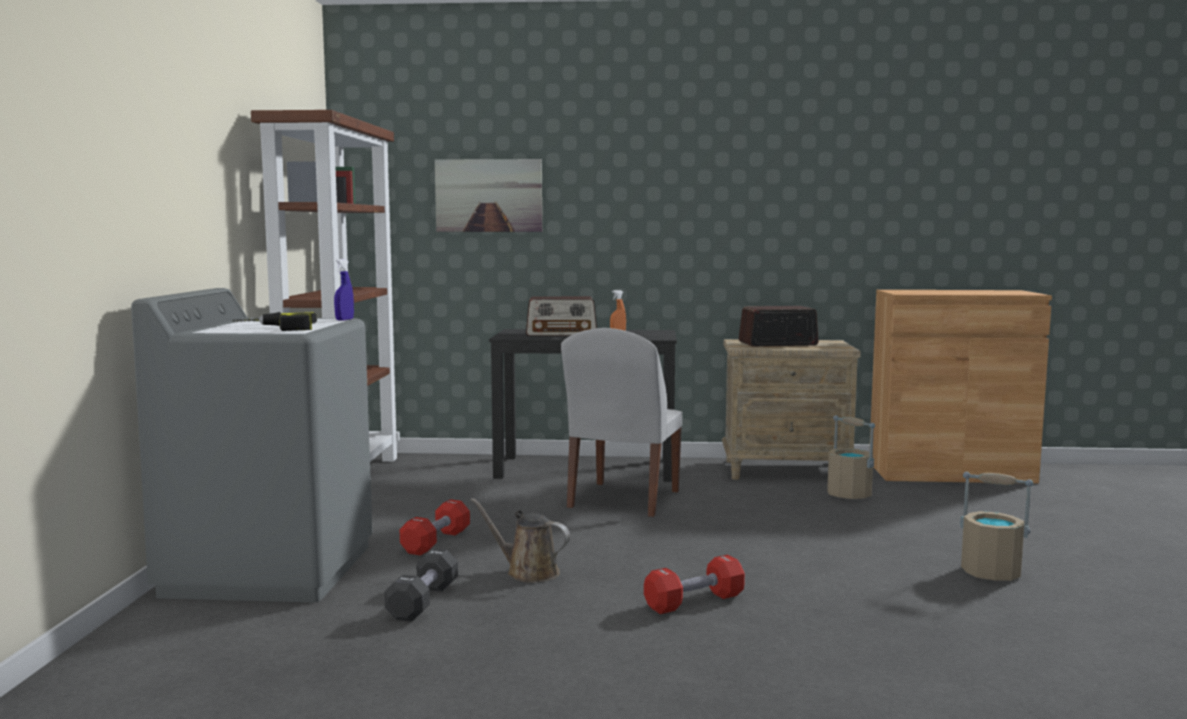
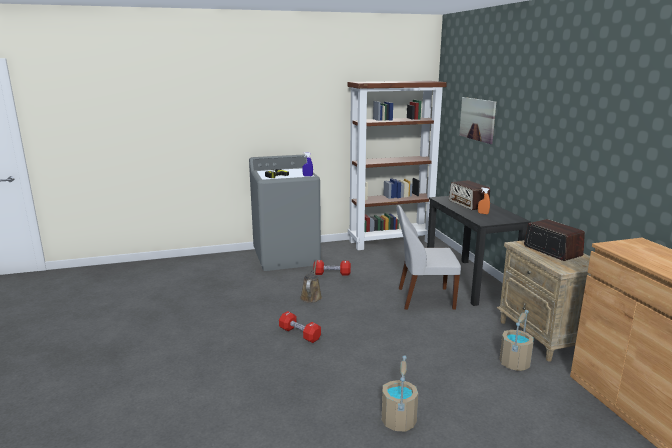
camera: 70 degrees right, 10 degrees up
black dumbbell [384,549,458,622] -> none

